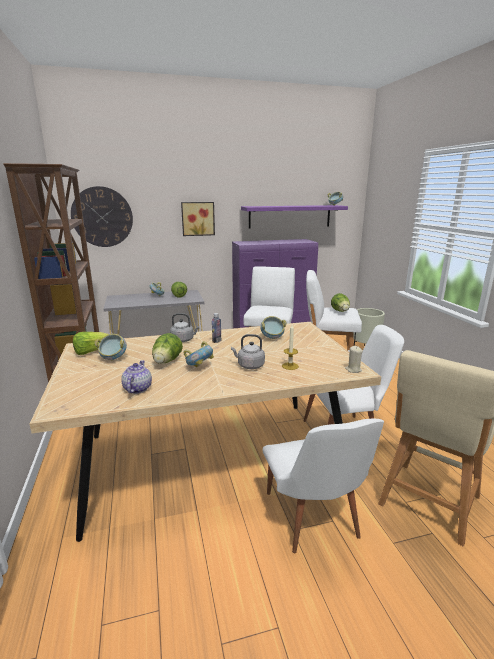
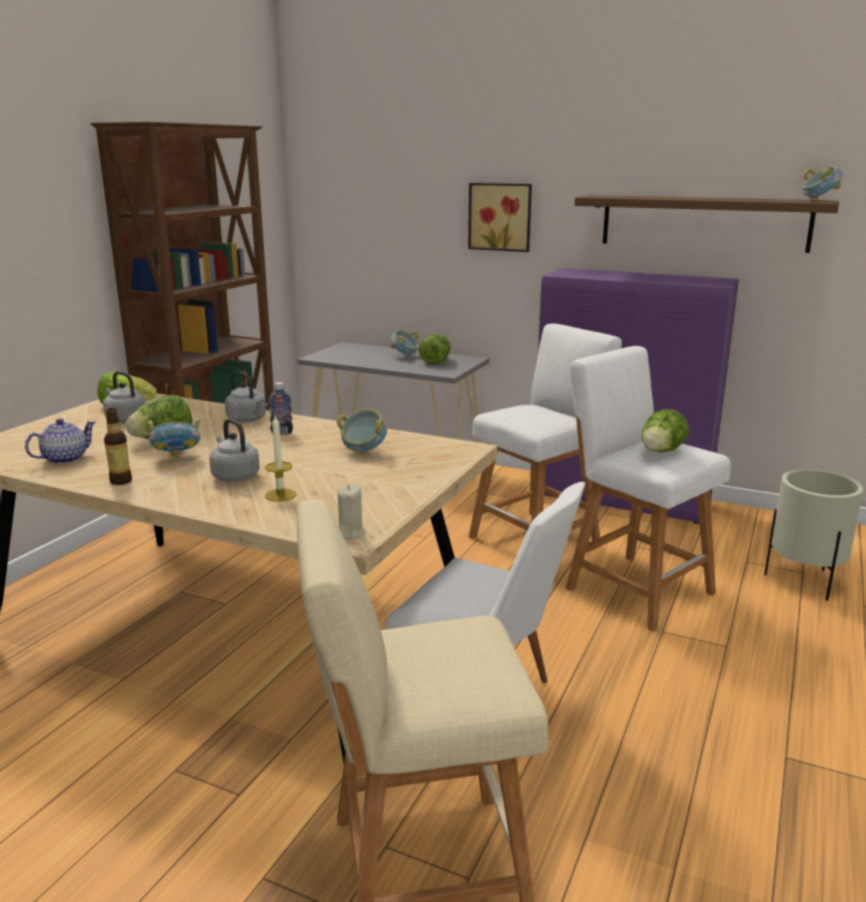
camera: 40 degrees right, 0 degrees up
wall clock [71,186,133,247] -> none
bowl [95,334,127,361] -> grey kettle [103,371,146,423]
purple shelf [241,205,348,228] -> brown shelf [575,195,839,253]
white chair [263,419,384,553] -> none
none -> bottle [104,408,132,485]

